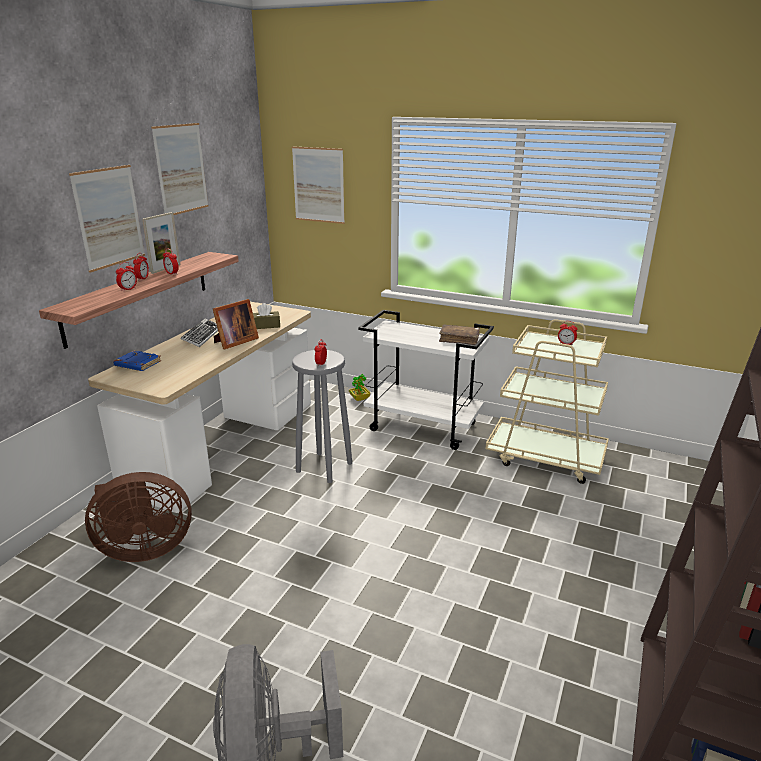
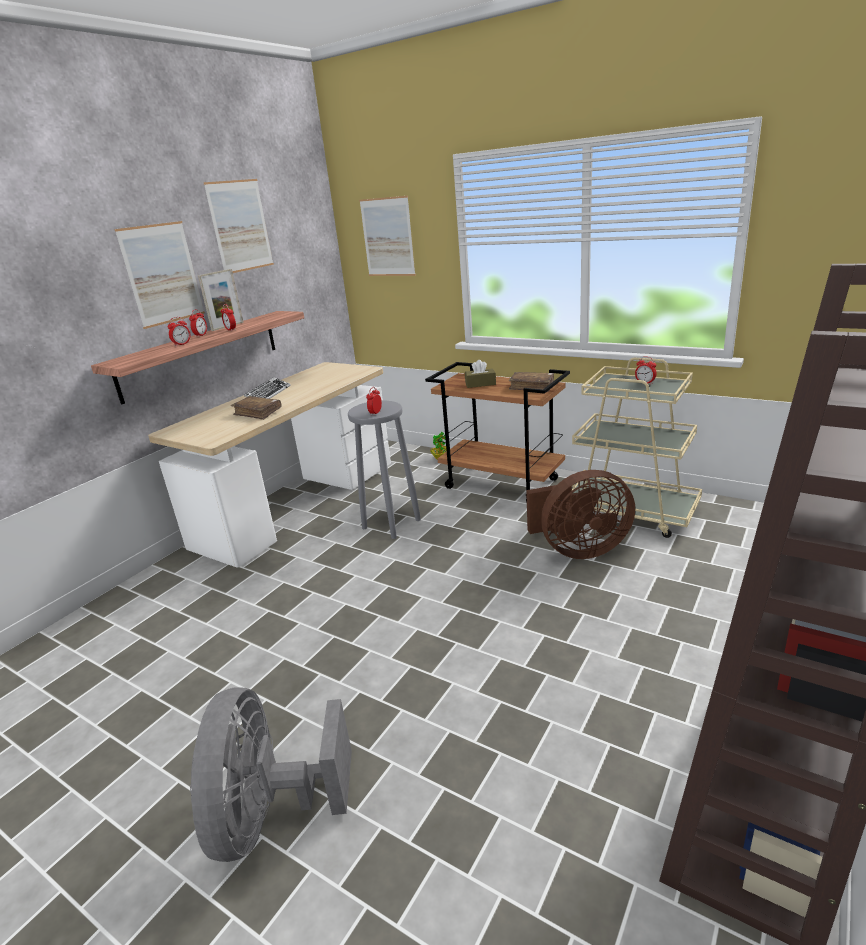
camera: 10 degrees right, 0 degrees up
brown fan [85,472,192,562] -> brown fan moved to [526,470,635,559]
blue book [113,351,162,371] -> none
picture frame [213,299,259,349] -> none
brown tissue box [253,303,280,329] -> brown tissue box moved to [465,360,496,388]
white cart [358,310,494,450] -> brown cart [425,362,570,502]
none -> brown book [231,396,281,420]

